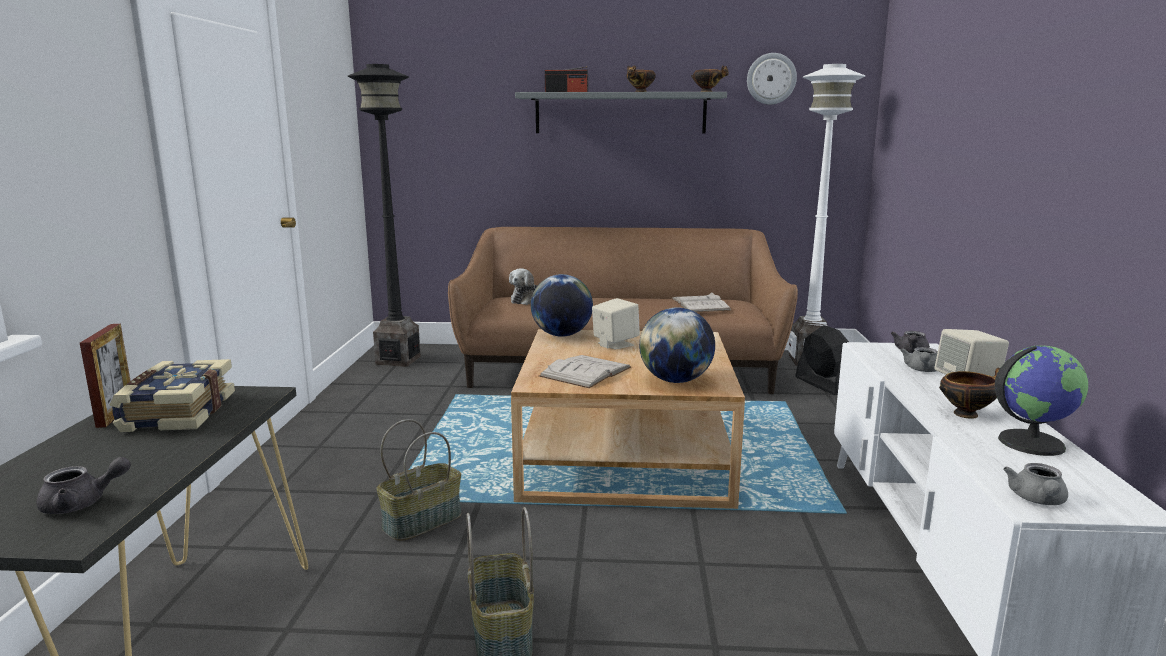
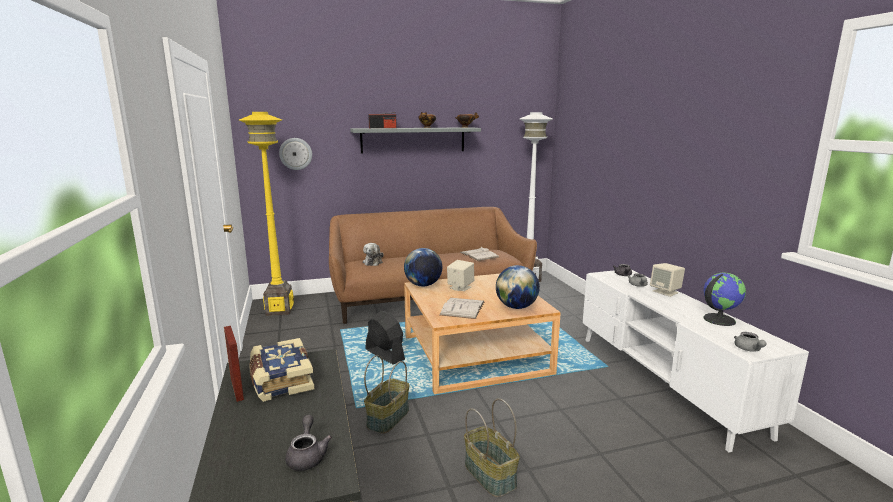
camera: 20 degrees left, 0 degrees up
grey teapot [36,457,131,514] -> grey teapot turned 60 degrees counterclockwise [285,415,332,471]
black floor lamp [348,64,421,367] -> yellow floor lamp [239,112,294,316]
wall clock [747,53,797,105] -> wall clock moved to [279,138,312,170]
black fan [795,325,849,395] -> black fan moved to [365,311,405,365]
bowl [939,367,1000,419] -> none

